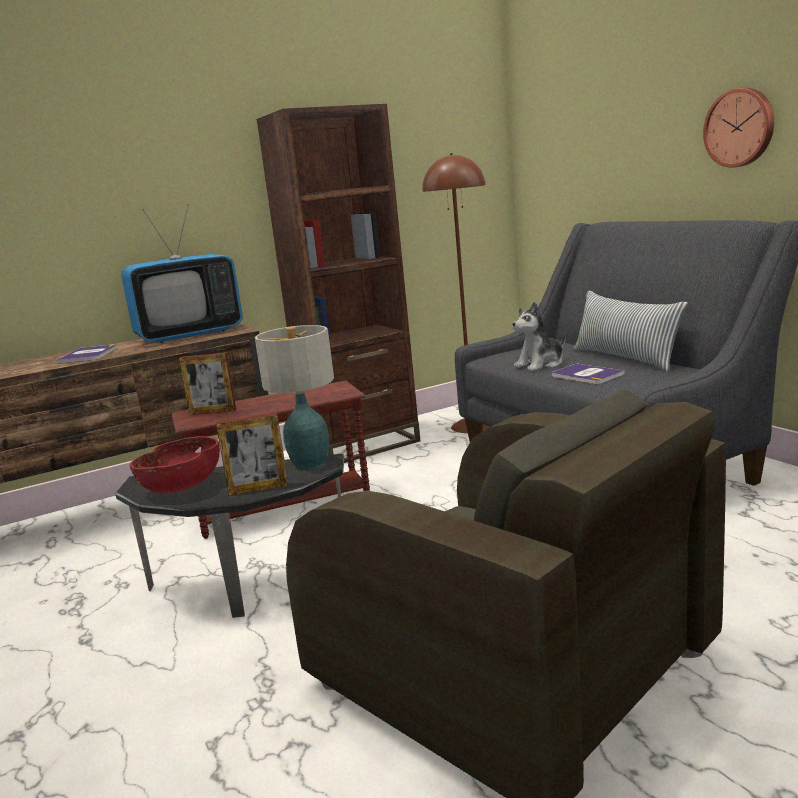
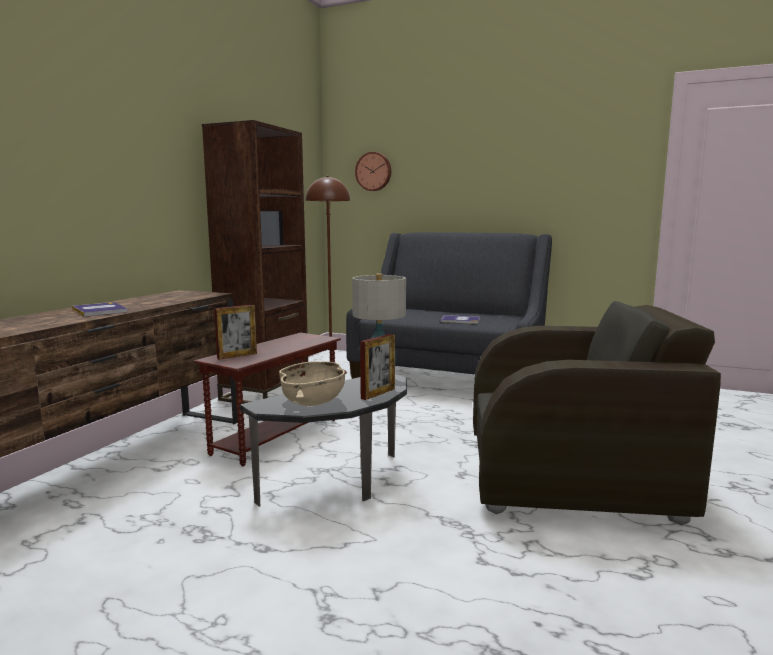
camera: 40 degrees left, 5 degrees down
television [121,204,243,343] -> none
red bowl [130,436,220,494] -> beige bowl [279,361,345,406]
plush toy [512,302,566,371] -> none
pillow [574,291,687,371] -> none
wall clock [703,88,774,167] -> wall clock moved to [355,152,391,191]

